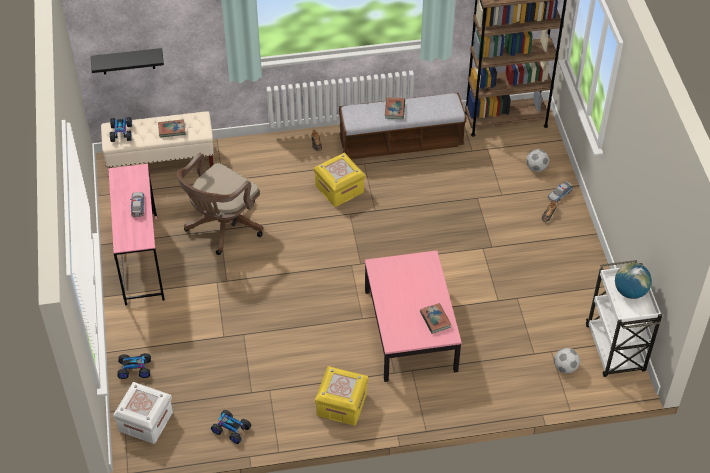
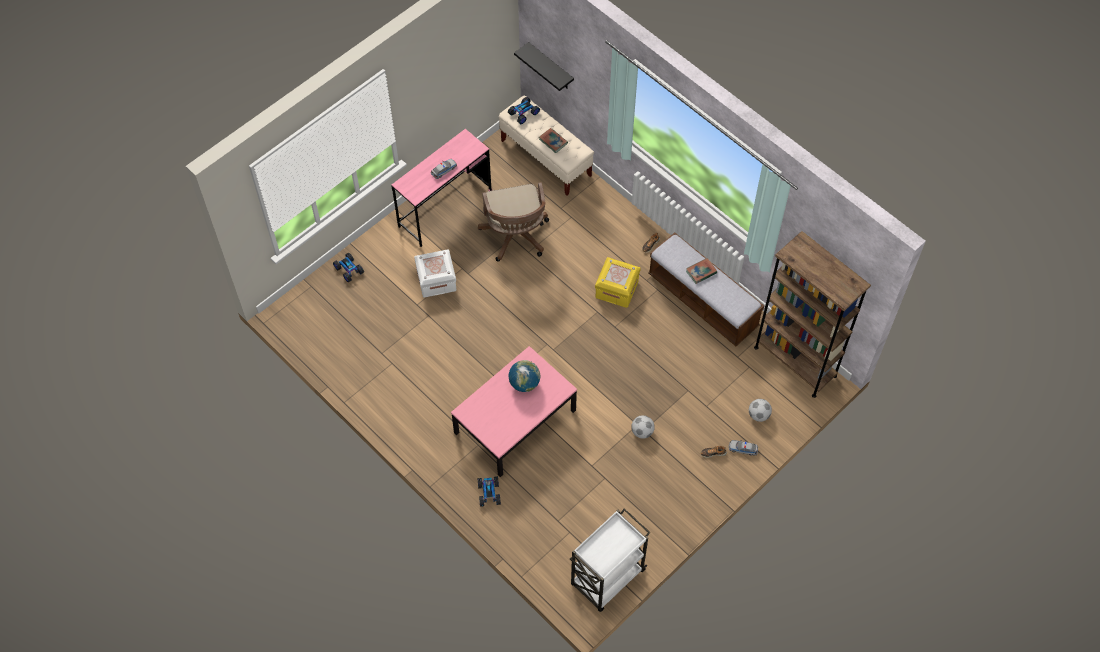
camera: 55 degrees right, 10 degrees up
white storage box [113,382,173,444] -> white storage box moved to [414,249,456,298]
brown office chair [177,153,263,255] -> brown office chair turned 105 degrees counterclockwise [478,182,549,262]
toy car [211,410,251,444] -> toy car moved to [477,476,501,507]
yellow storage box [315,366,368,426] -> none
book [420,303,451,334] -> none
football [554,348,580,374] -> football moved to [631,415,655,439]
globe [615,263,652,299] -> globe moved to [509,360,540,392]

